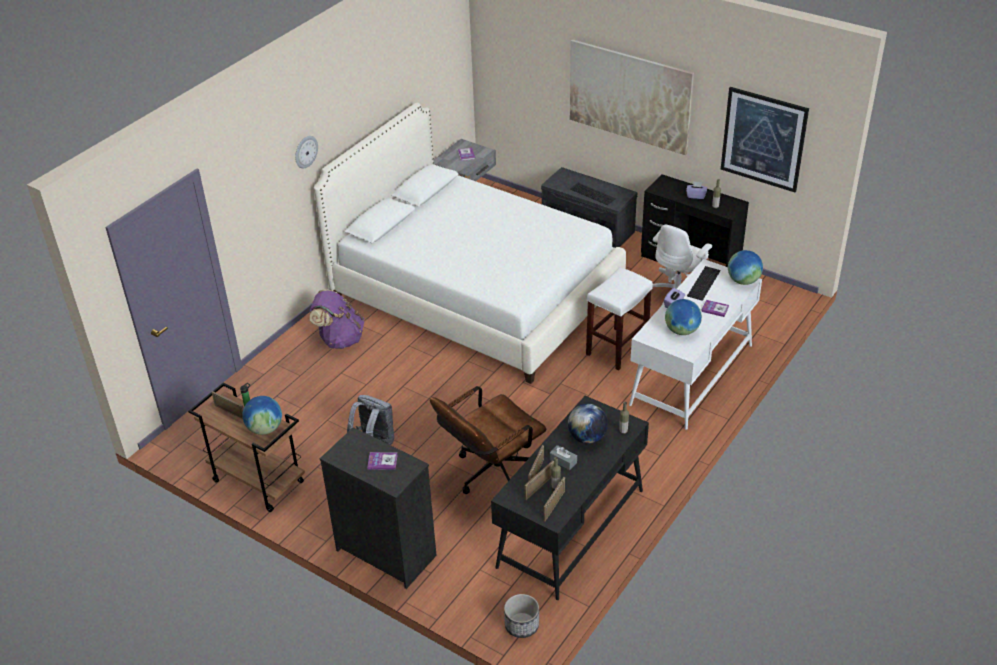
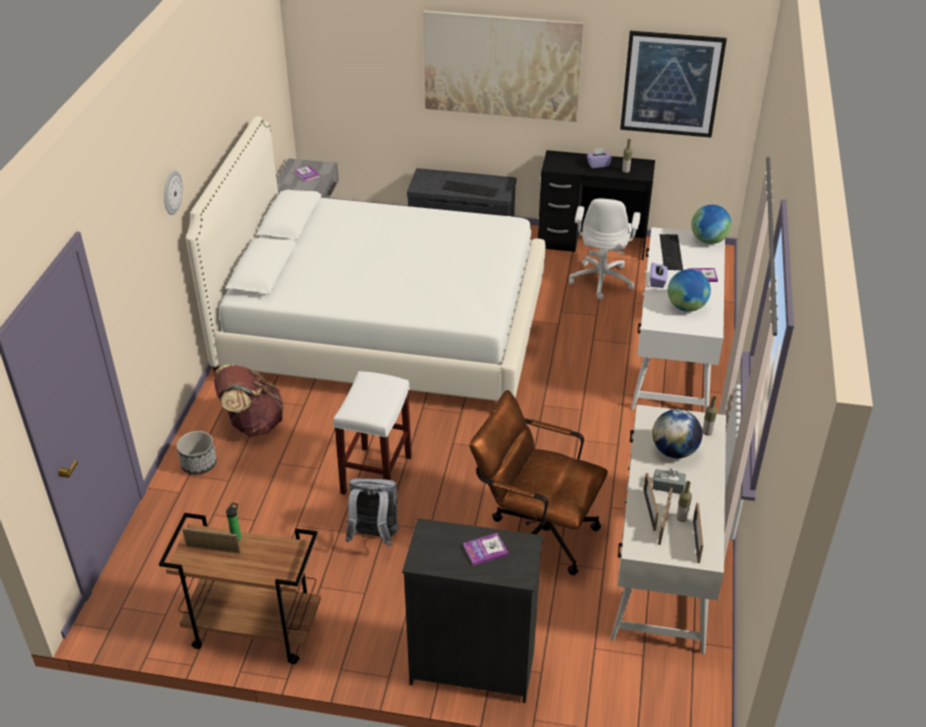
camera: 25 degrees left, 0 degrees up
globe [242,396,282,435] -> none
purple backpack [310,289,364,349] -> brown backpack [214,364,284,437]
brown office chair [430,386,546,494] -> brown office chair turned 90 degrees clockwise [469,390,608,575]
black desk [491,396,649,600] -> white desk [611,405,726,654]
planter [504,594,539,638] -> planter moved to [176,431,217,475]
white stool [586,267,653,370] -> white stool moved to [333,371,412,495]

